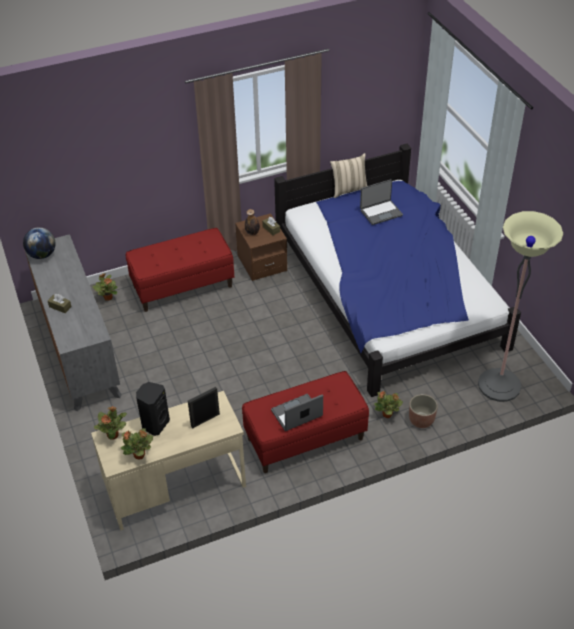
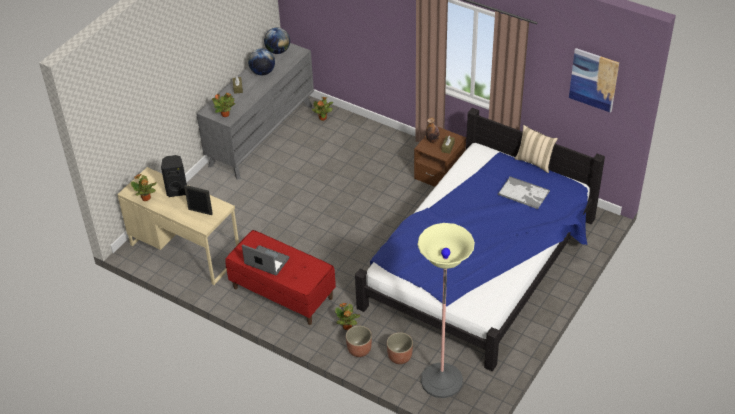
camera: 55 degrees right, 0 degrees up
potted plant [94,406,127,440] -> potted plant moved to [212,93,235,117]
red bench [126,228,234,312] -> none
laptop [360,179,403,225] -> tray [498,176,550,209]
none -> globe [248,48,275,75]
none -> planter [387,332,413,364]
none -> picture [569,48,619,113]

